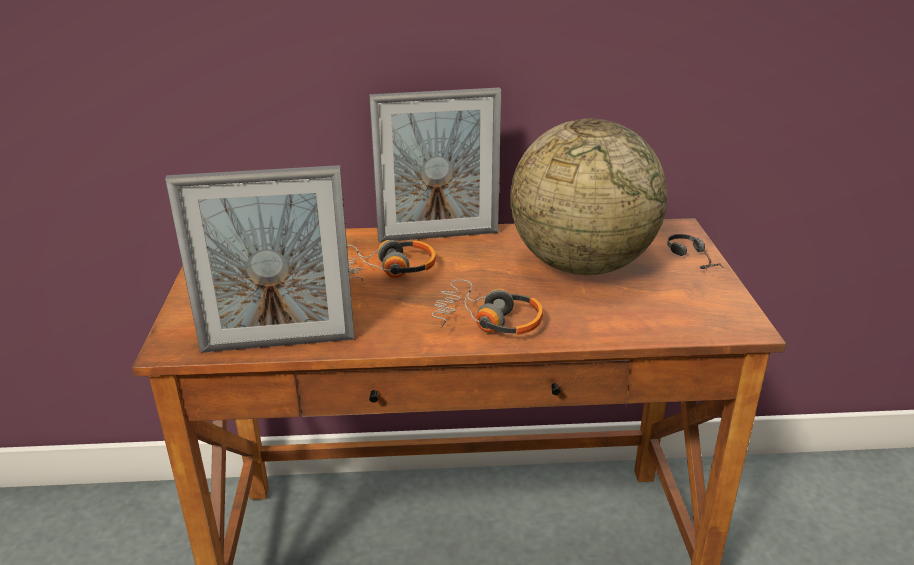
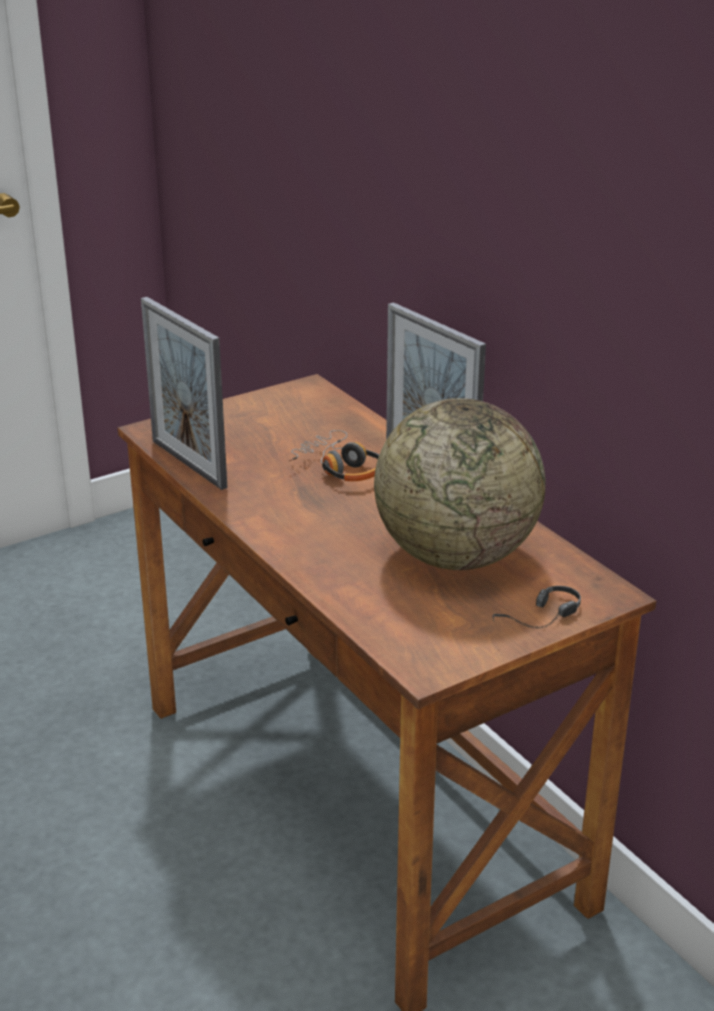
camera: 60 degrees right, 0 degrees up
headphones [432,280,543,335] -> none

